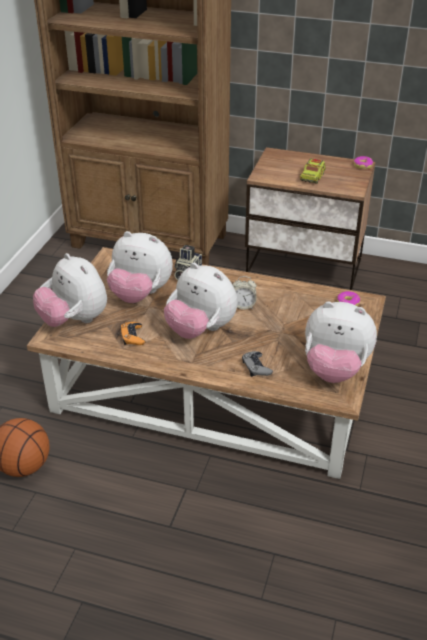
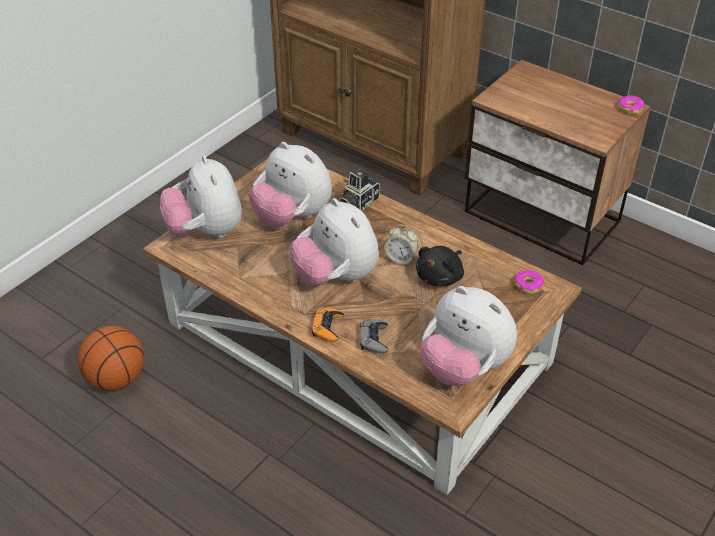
camera: 20 degrees right, 5 degrees up
orange game controller [120,322,146,345] -> orange game controller moved to [312,307,344,342]
toy truck [300,158,326,184] -> none
none -> black plush toy [416,246,464,286]

